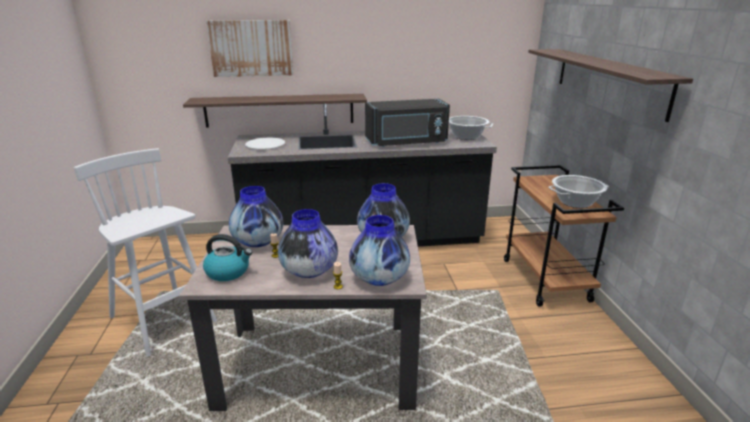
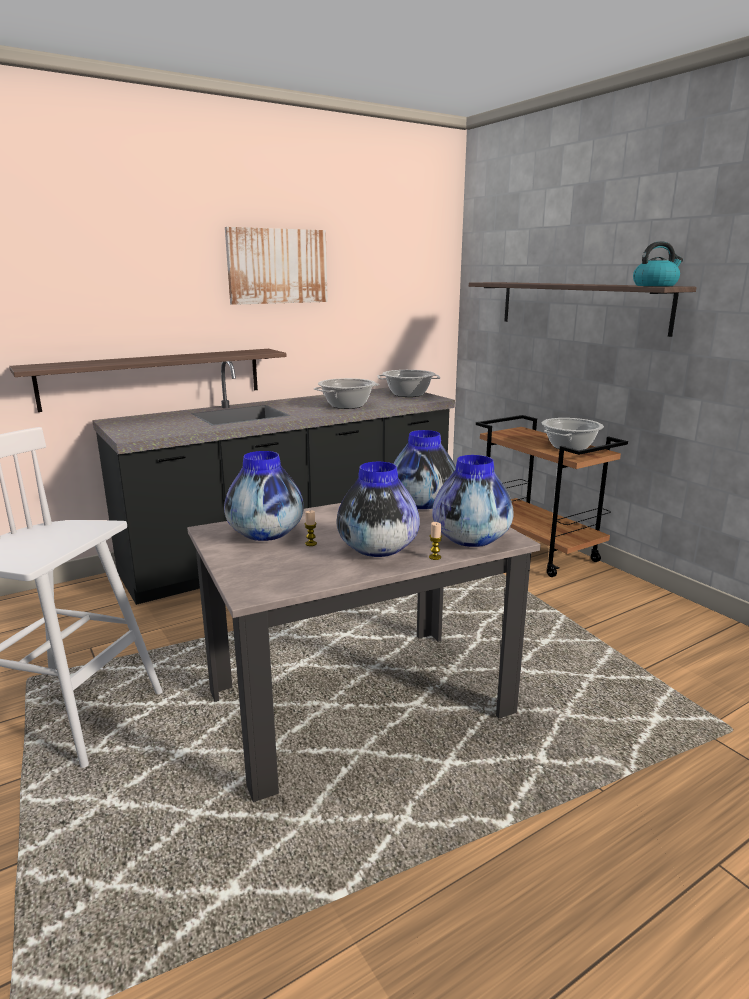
camera: 25 degrees left, 5 degrees down
kettle [203,234,252,281] -> kettle moved to [633,241,683,286]
picture [206,20,294,77] -> picture moved to [225,227,328,305]
white plate [245,138,285,149] -> none
black microwave [365,99,450,147] -> cooking pot [314,378,379,409]

